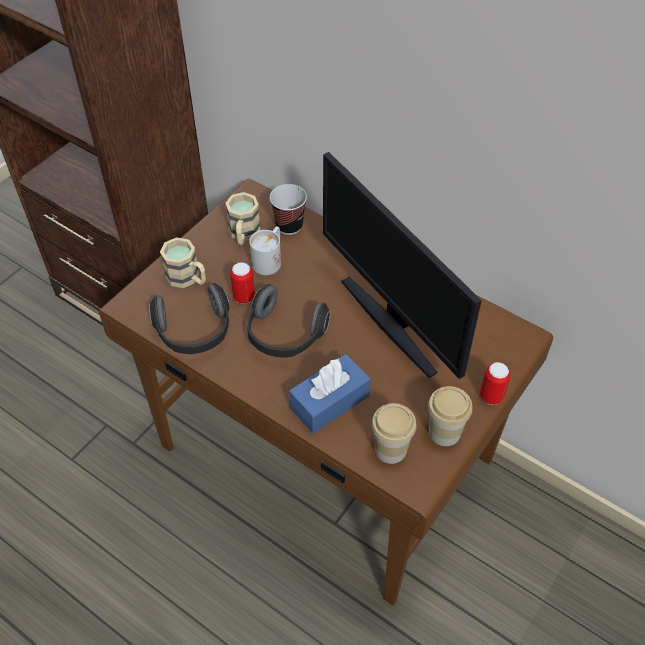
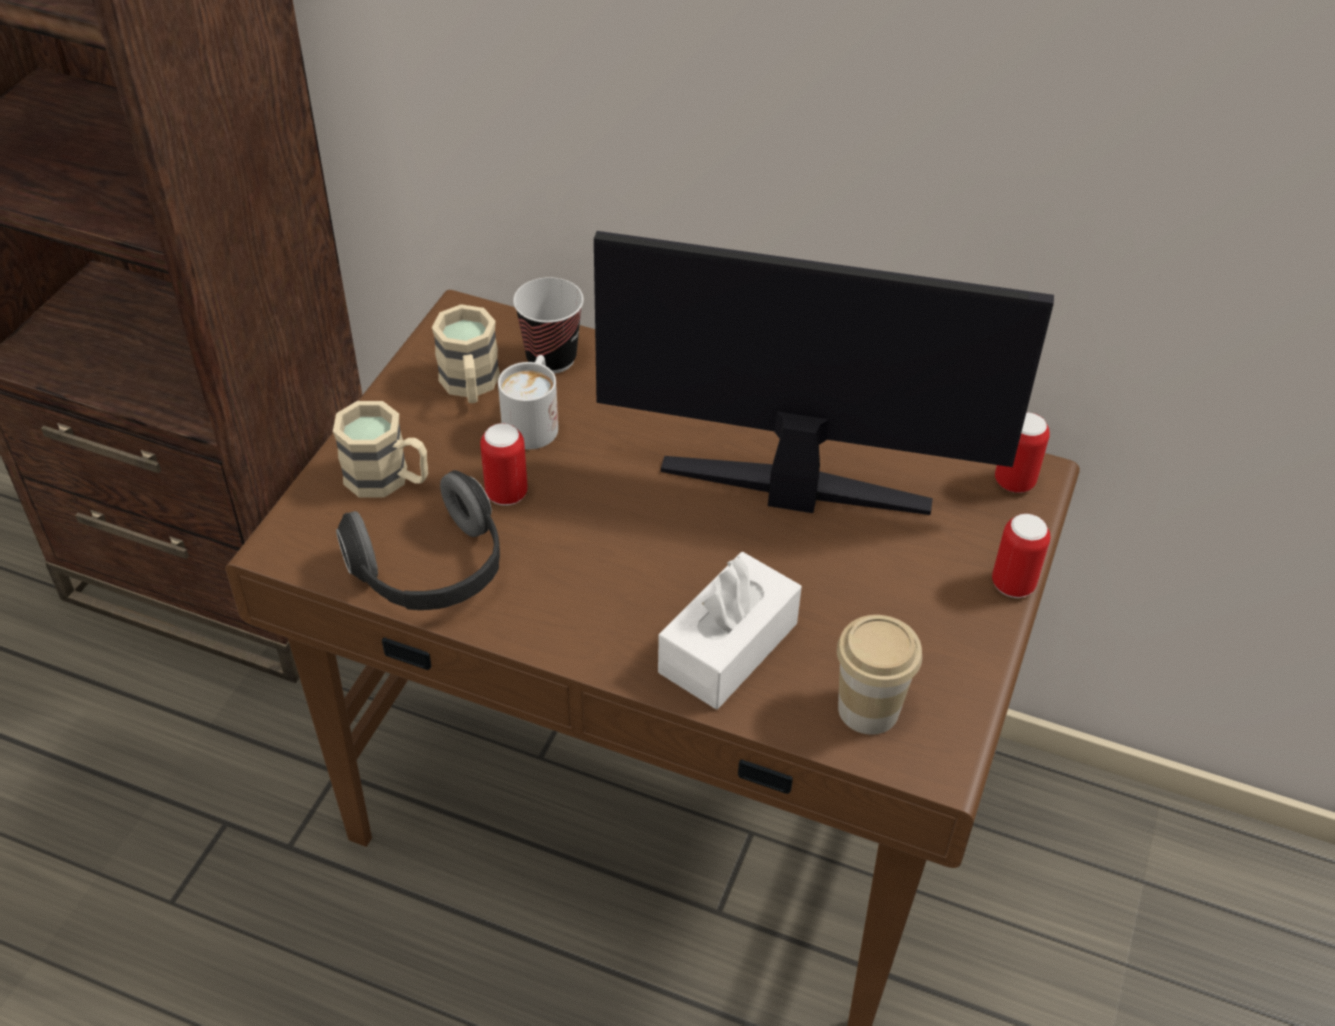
camera: 15 degrees left, 5 degrees down
headphones [247,284,330,357] -> none
blue tissue box [289,354,370,434] -> white tissue box [658,552,802,709]
monitor [323,152,482,379] -> monitor turned 150 degrees clockwise [594,231,1054,515]
cup [428,386,473,446] -> none
none -> can [995,412,1050,493]

